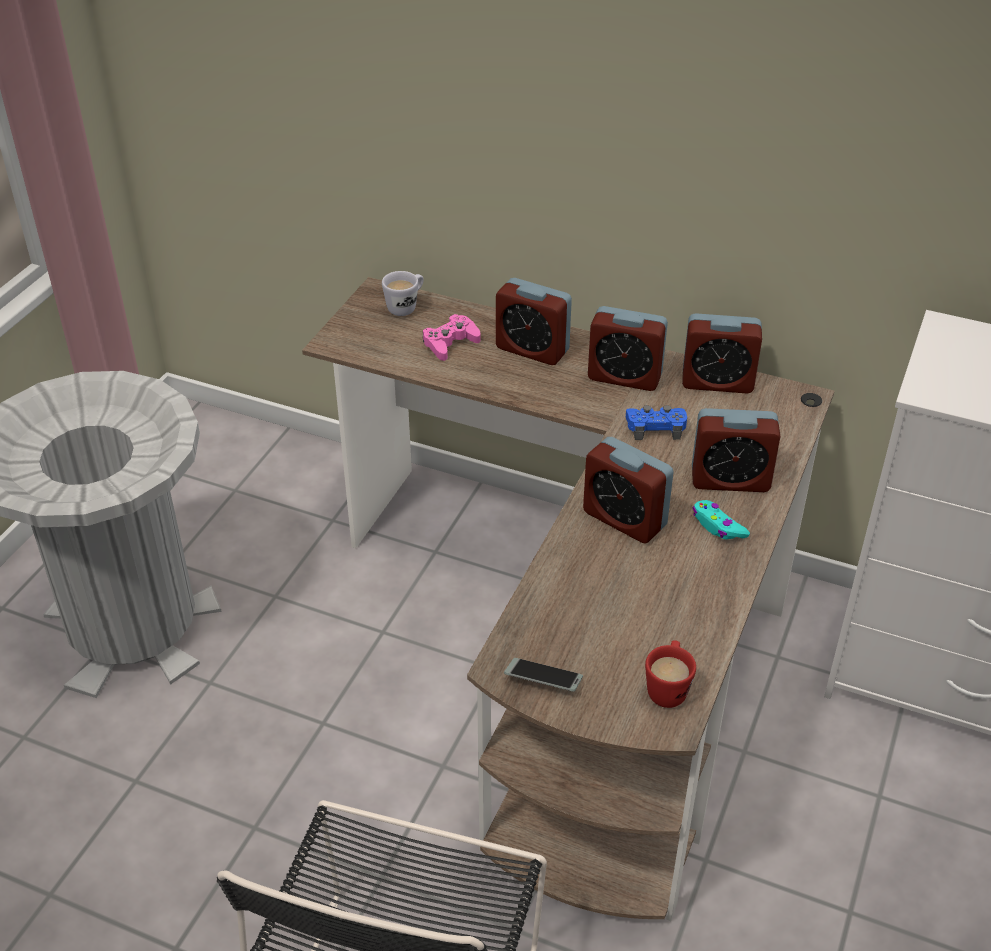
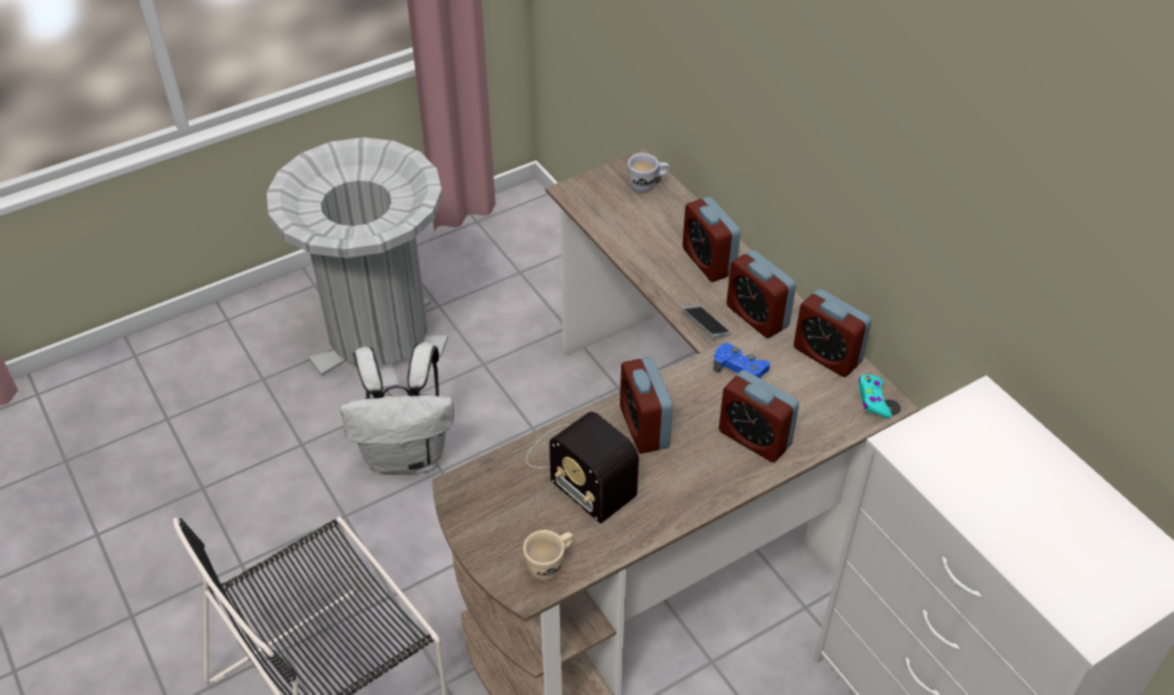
camera: 35 degrees right, 5 degrees up
pink game controller [423,314,481,361] -> none
phone [504,658,583,691] -> phone moved to [681,305,731,337]
red mug [645,640,696,708] -> beige mug [523,530,574,581]
turquoise game controller [692,500,750,539] -> turquoise game controller moved to [859,374,892,418]
none -> white backpack [340,342,454,475]
none -> radio [526,412,639,523]

